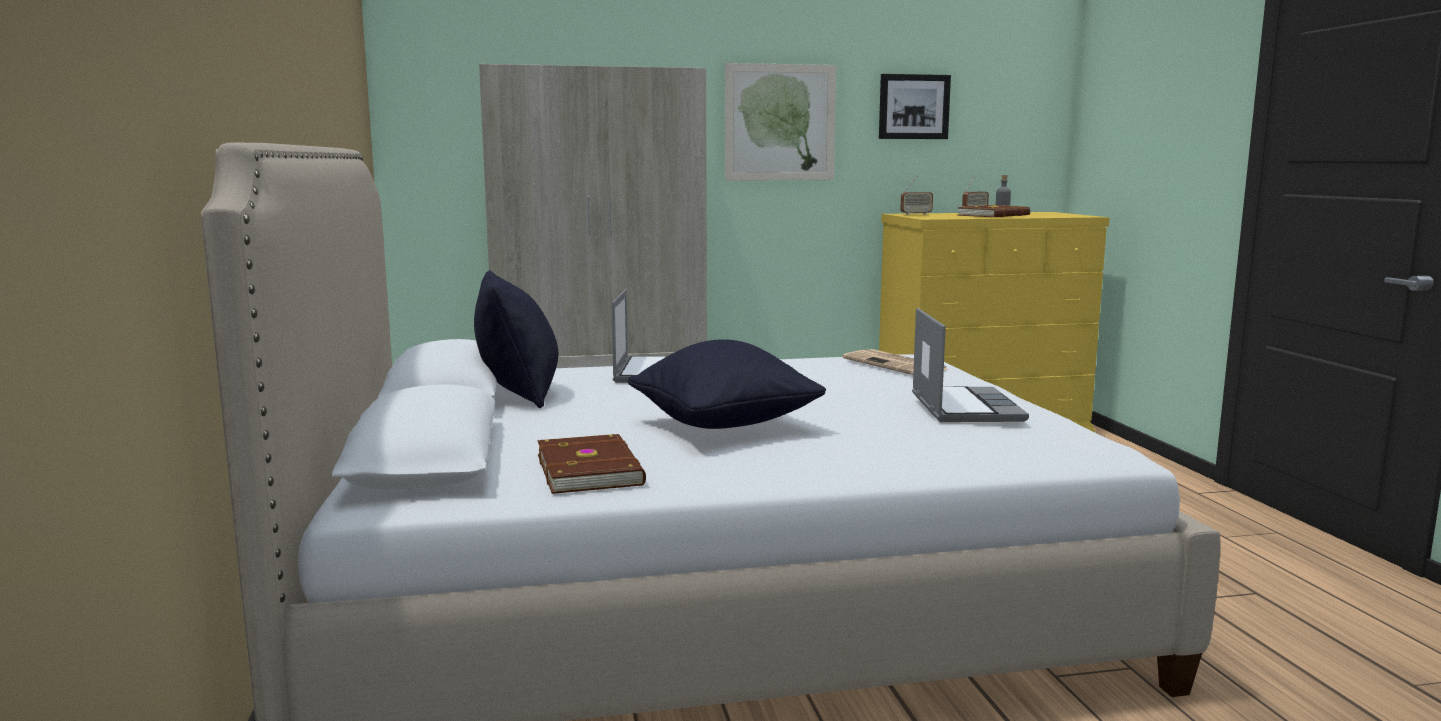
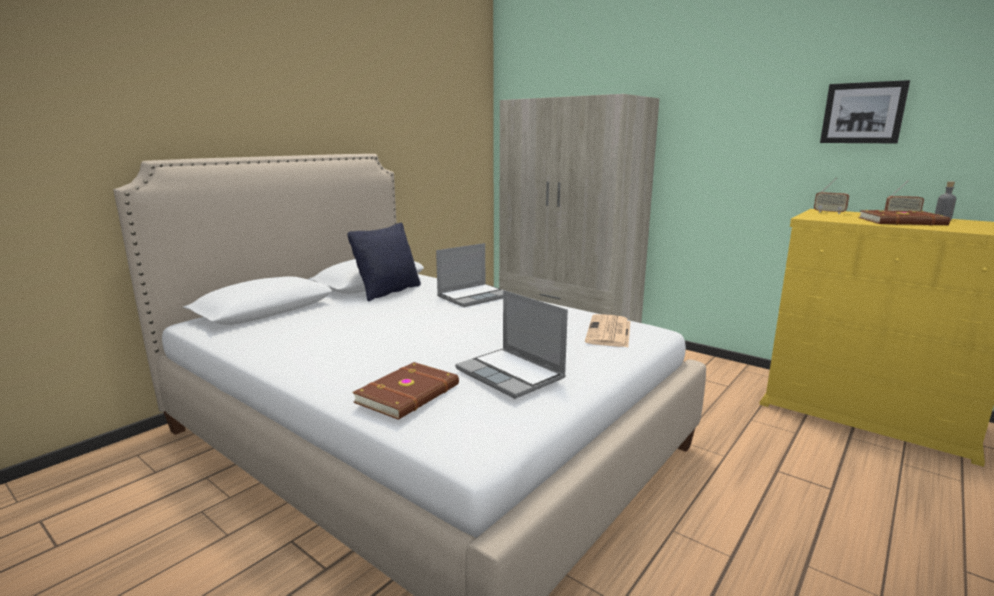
camera: 50 degrees right, 5 degrees up
brown book [537,434,646,494] -> brown book moved to [352,362,459,420]
black pillow [628,339,826,429] -> none
picture [725,63,836,181] -> none
laptop [912,308,1029,422] -> laptop turned 90 degrees clockwise [455,290,568,399]

